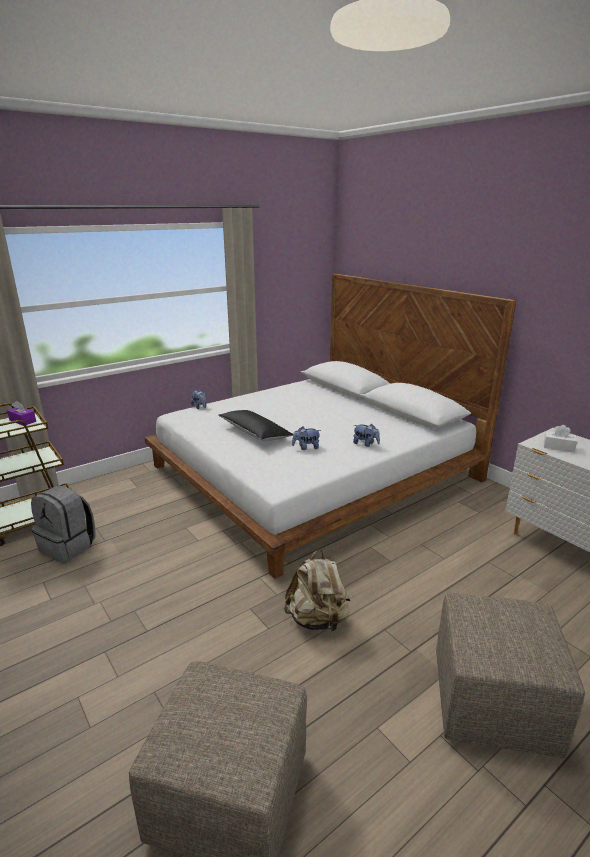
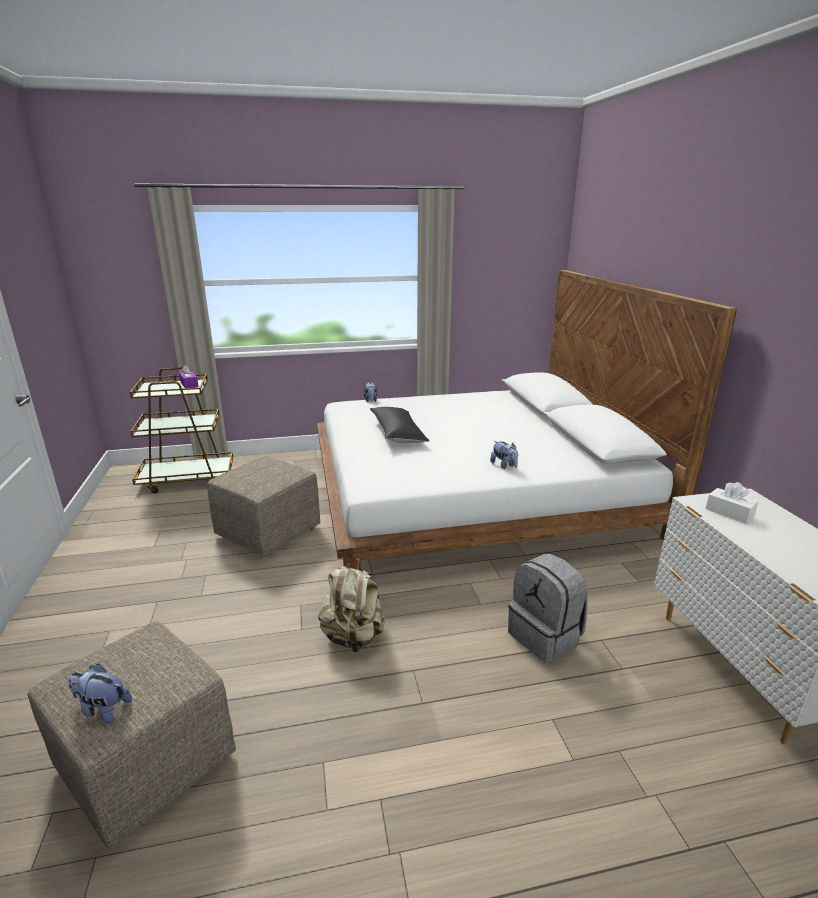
camera: 25 degrees right, 0 degrees up
grey backpack [31,485,96,563] -> grey backpack moved to [508,553,588,663]
plush toy [292,426,321,450] -> plush toy moved to [68,664,132,724]
beige ottoman [436,592,585,758] -> beige ottoman moved to [207,456,320,557]

